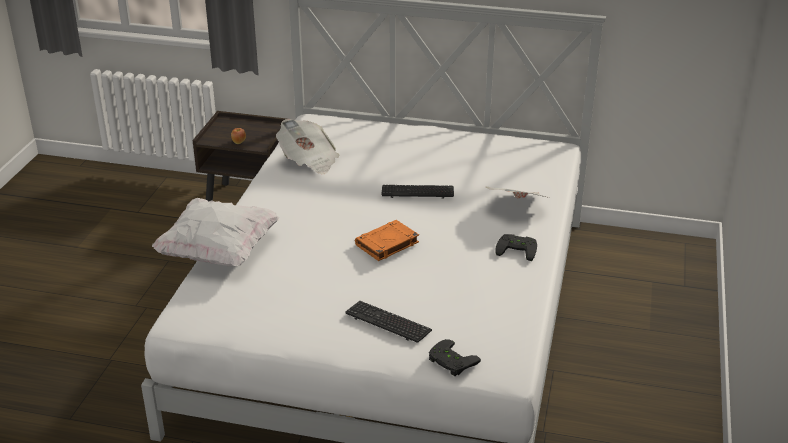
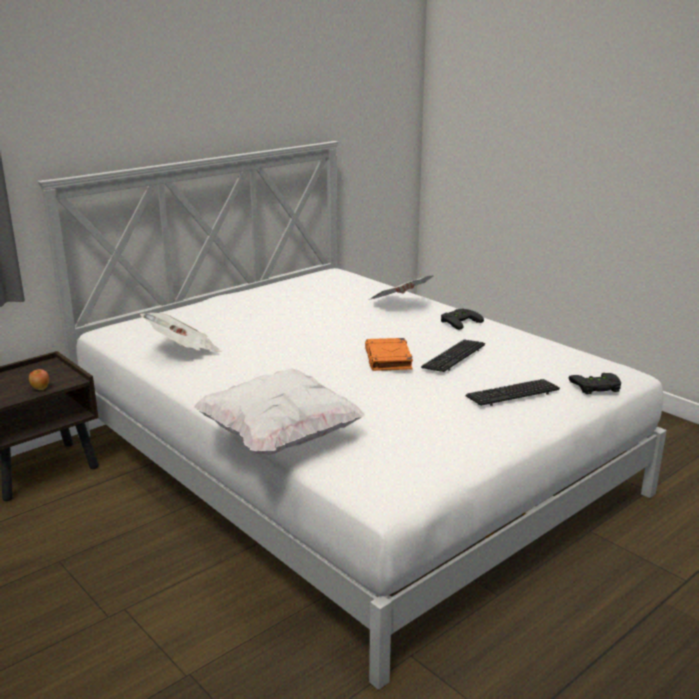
camera: 55 degrees left, 10 degrees down
keyboard [381,185,454,199] -> keyboard moved to [421,339,485,372]

